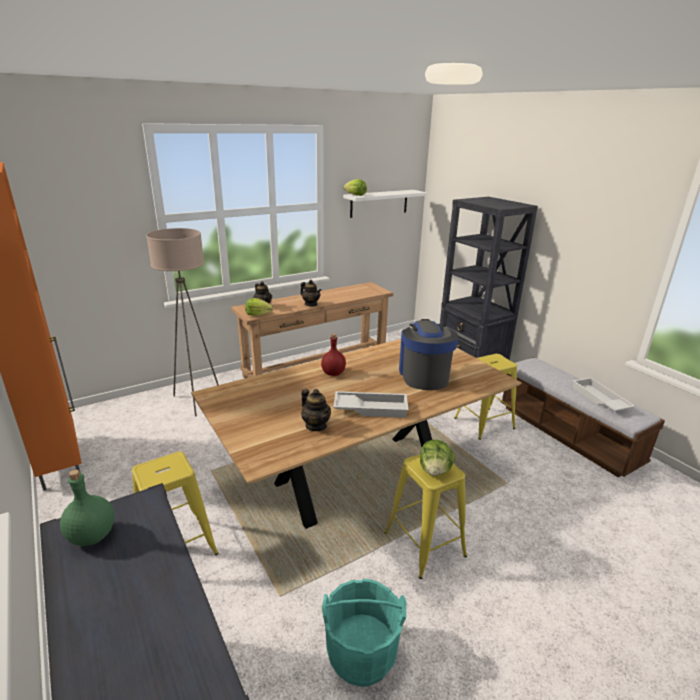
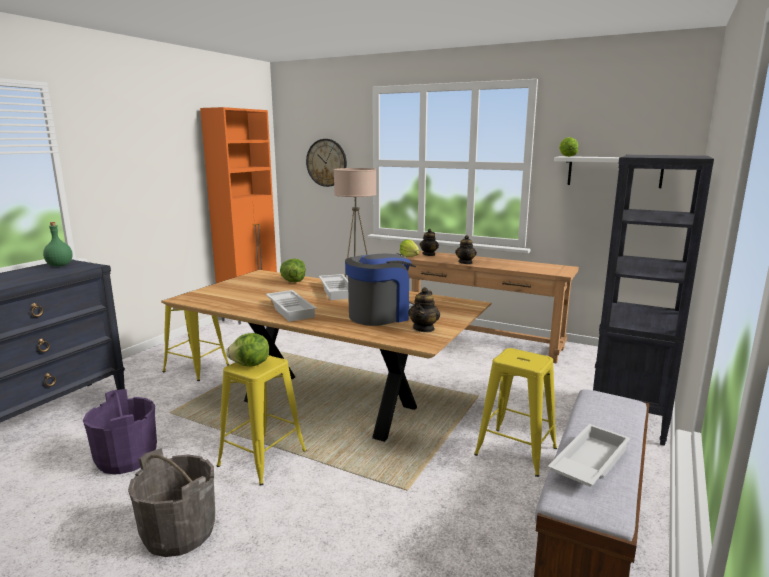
camera: 60 degrees right, 10 degrees down
teapot [301,389,331,431] -> teapot moved to [408,287,440,332]
red bottle [321,334,346,376] -> white tray [319,274,349,300]
turquoise bucket [322,579,406,687] -> purple bucket [83,389,157,475]
none -> grey bucket [128,448,215,557]
none -> lettuce [280,258,306,282]
none -> wall clock [306,139,347,187]

